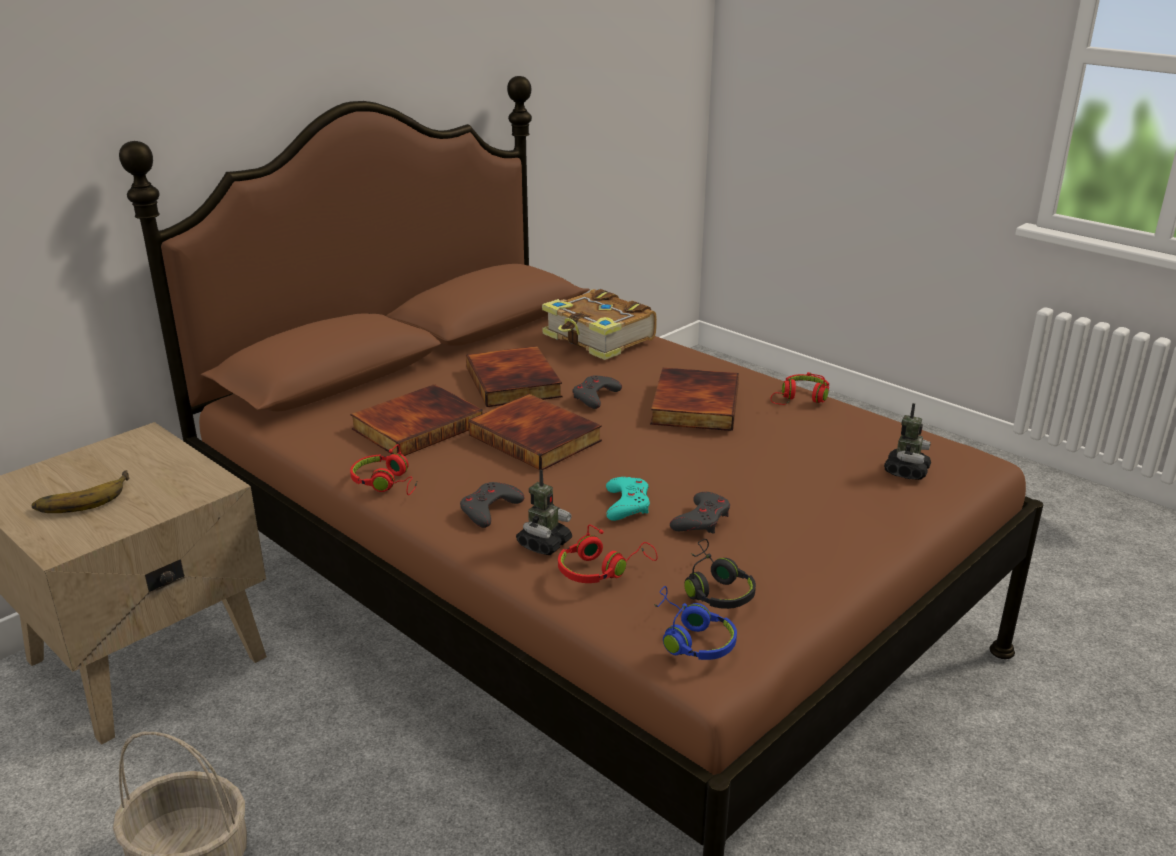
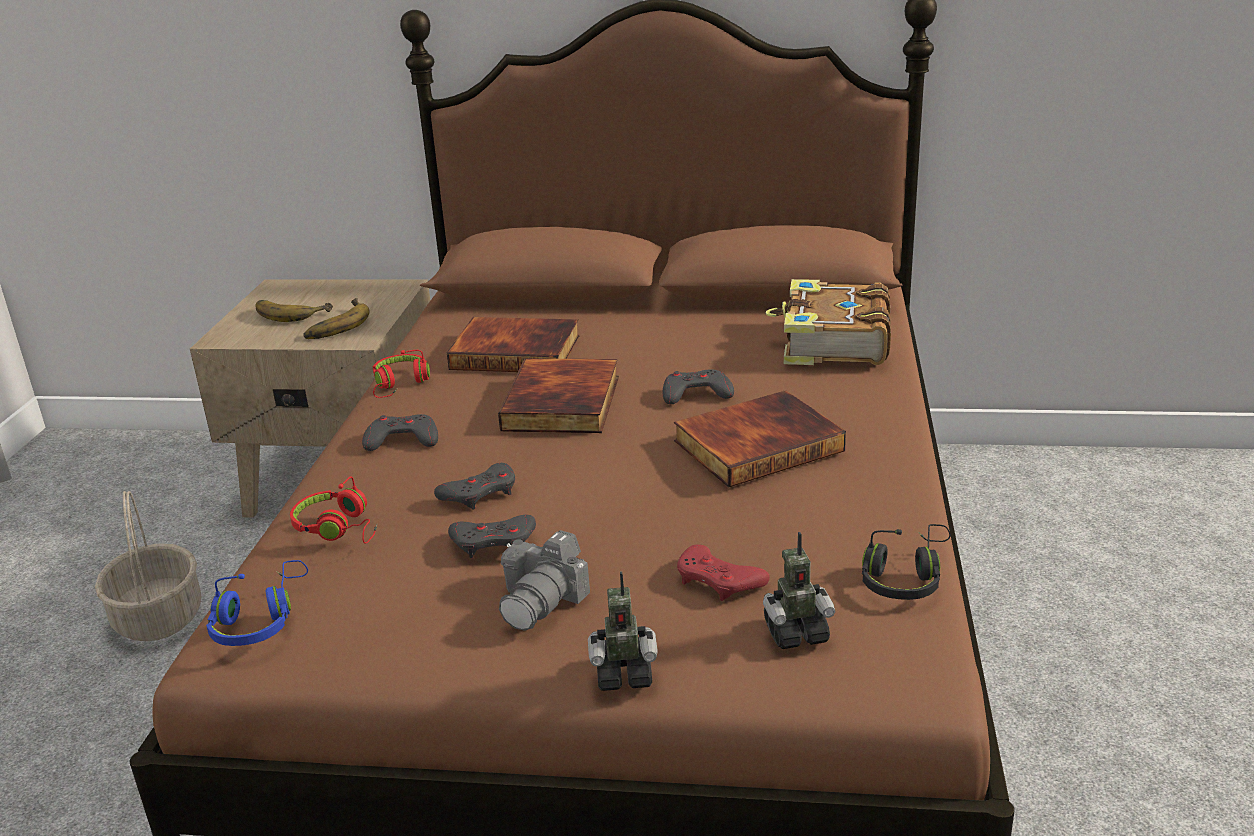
camera: 55 degrees right, 0 degrees up
book [466,346,563,407] -> none
toy robot [516,470,572,555] -> toy robot moved to [588,572,657,691]
turquoise game controller [606,477,650,521] -> grey game controller [434,463,515,510]
black headphones [684,539,756,609] -> black headphones moved to [862,524,951,600]
red headphones [770,372,829,405] -> none
none -> banana [303,298,370,339]
none -> camera [499,530,590,631]
none -> red game controller [677,544,770,601]

